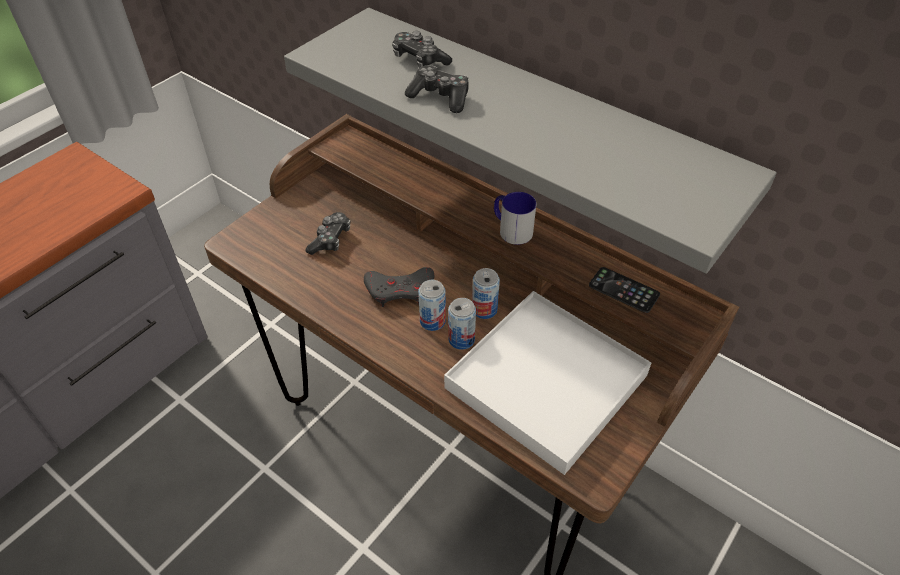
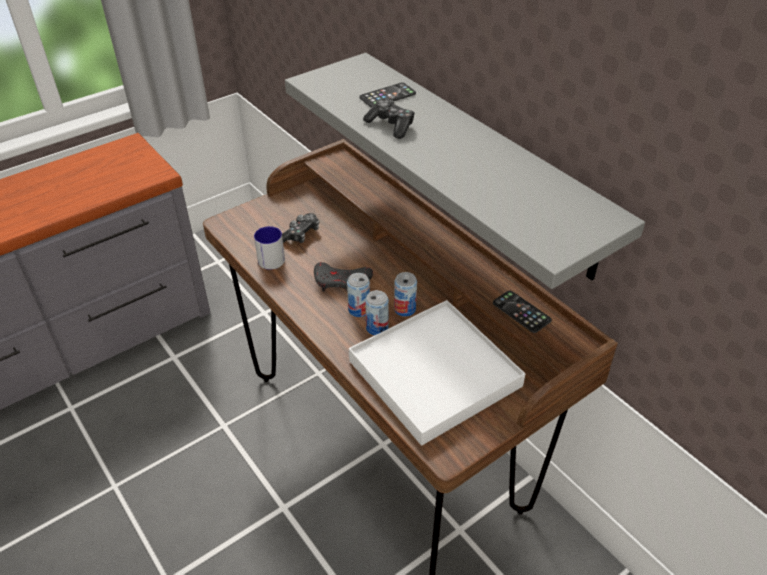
camera: 15 degrees right, 5 degrees down
game controller [392,31,452,68] -> phone [359,83,416,108]
mug [494,192,536,245] -> mug moved to [254,226,285,270]

